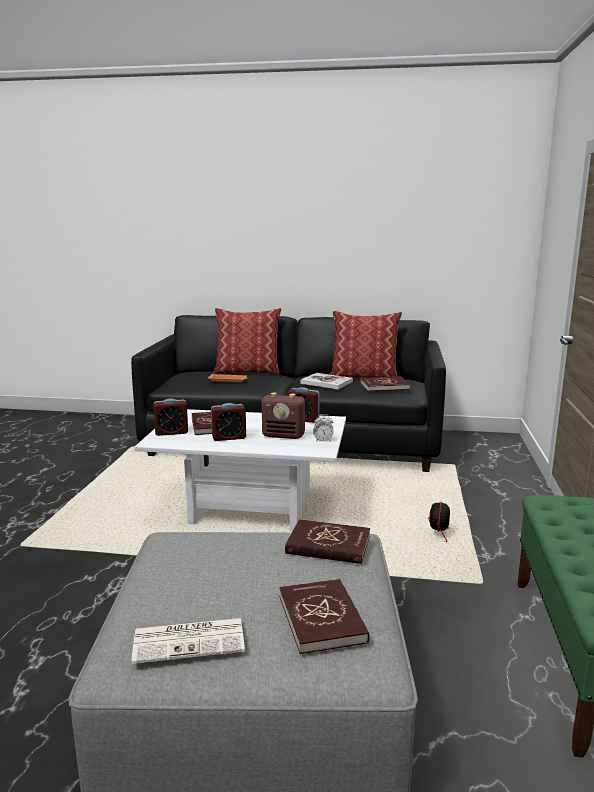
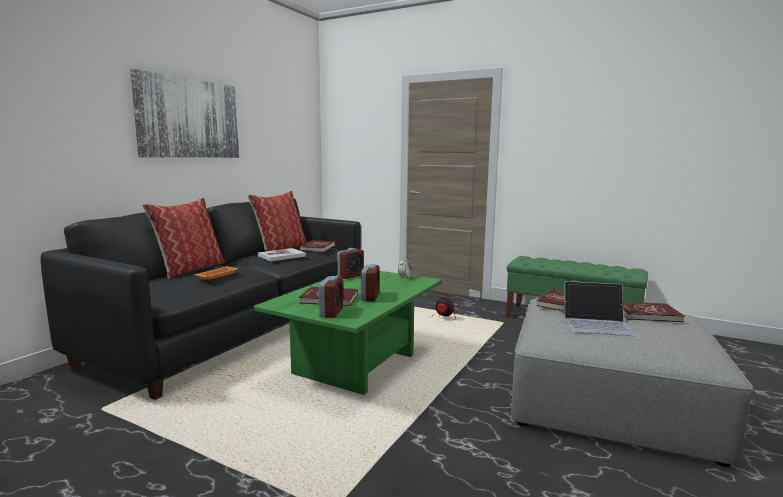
camera: 70 degrees left, 5 degrees down
newspaper [131,618,245,664] -> none
white coffee table [134,409,346,532] -> green coffee table [253,271,442,395]
radio [262,393,305,439] -> none
none -> picture [130,69,239,158]
none -> laptop [563,281,636,336]

